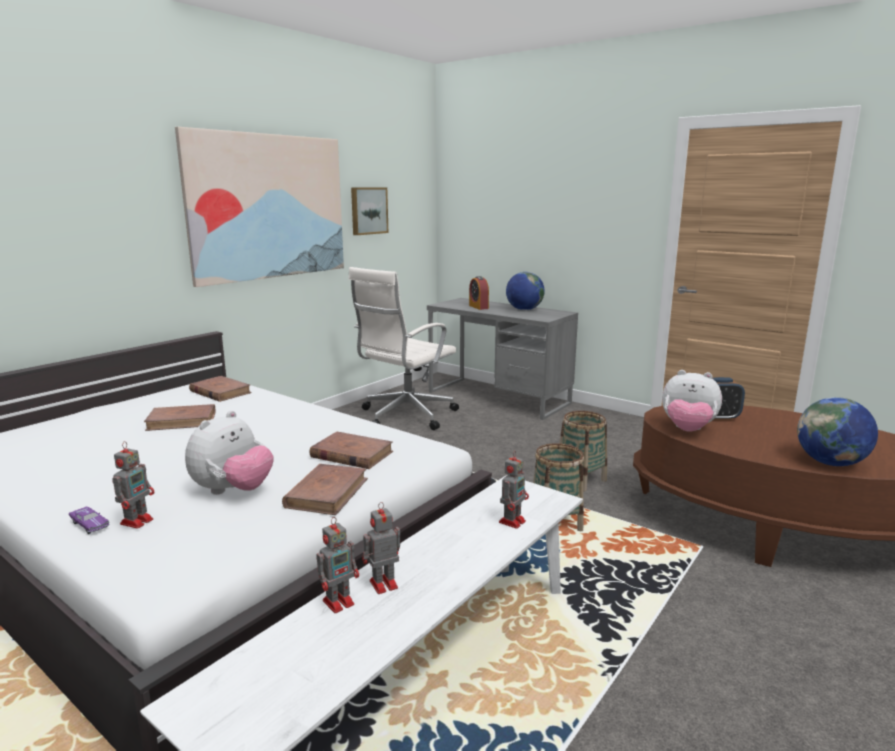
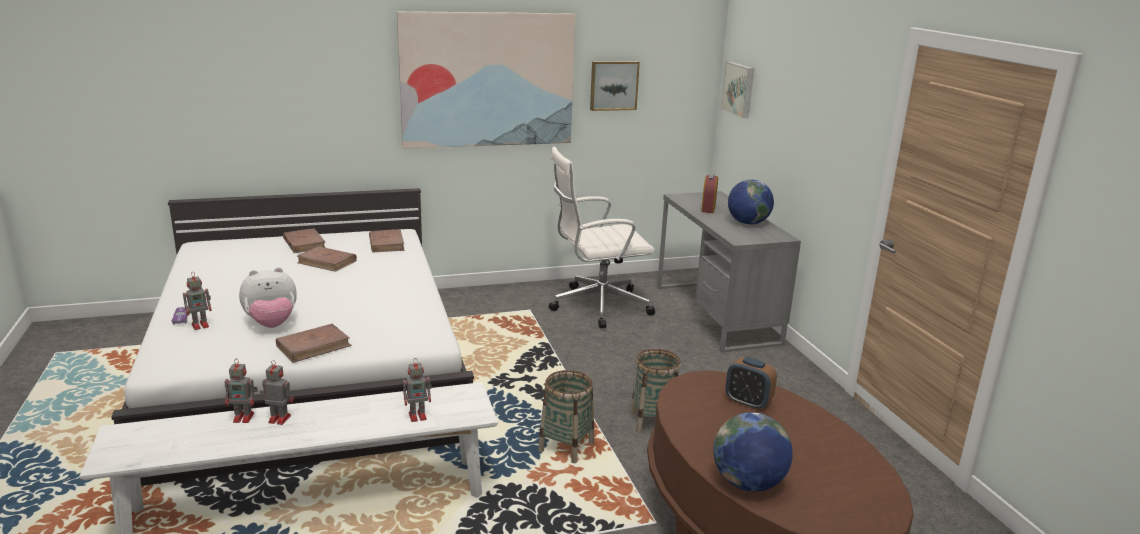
camera: 35 degrees right, 5 degrees up
brown book [310,432,393,469] -> brown book moved to [283,228,326,253]
plush toy [662,370,722,432] -> none
none -> picture [721,62,754,118]

